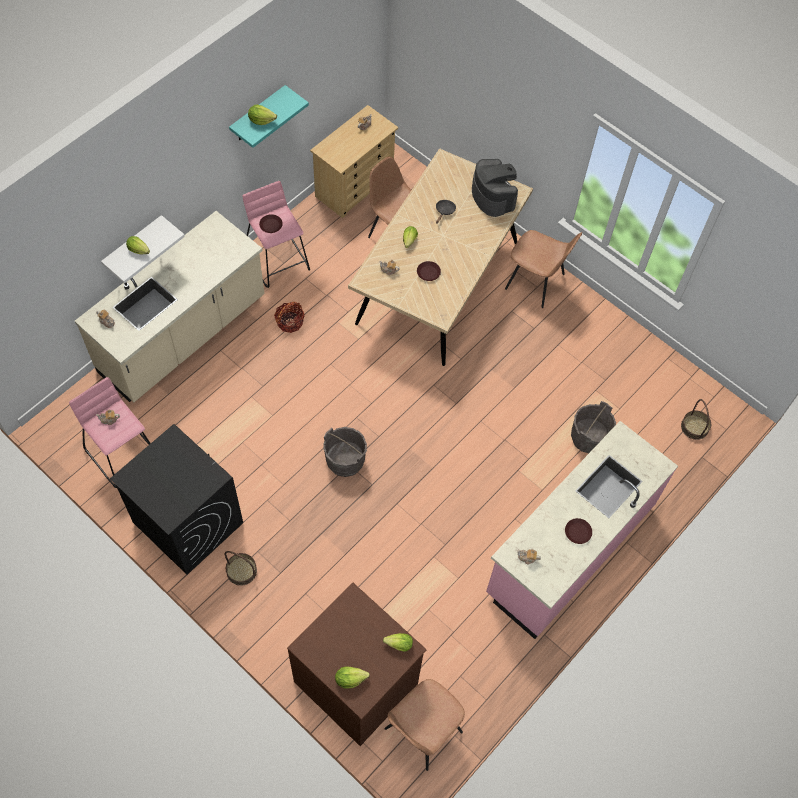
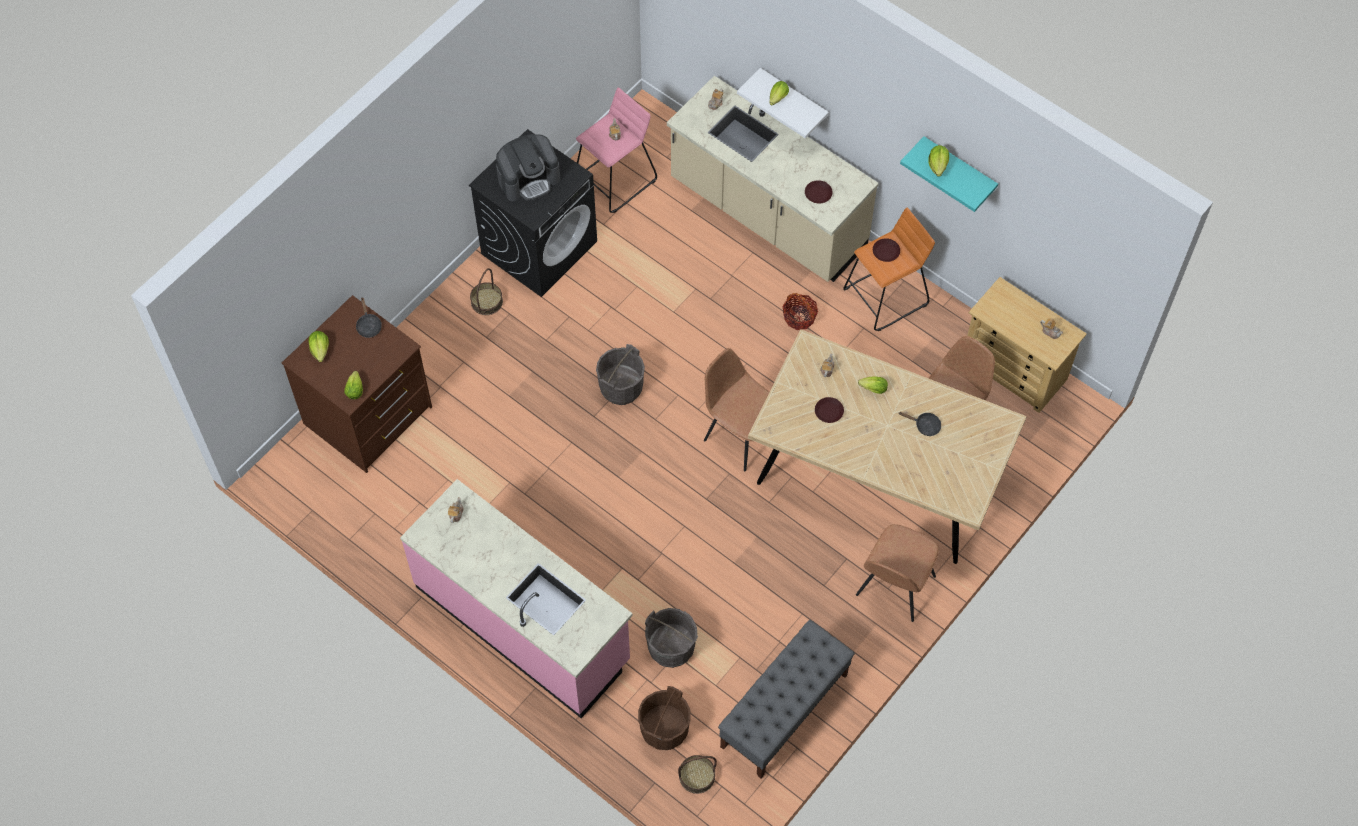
camera: 90 degrees right, 0 degrees up
pink stool [242,181,310,288] -> orange stool [843,208,935,331]
brown chair [385,679,465,771] -> brown chair moved to [704,348,769,471]
coffee machine [472,159,518,217] -> coffee machine moved to [496,134,560,201]
brown plate [565,518,592,544] -> brown plate moved to [805,180,833,203]
none -> black frying pan [356,298,382,338]
none -> brown bucket [638,686,691,750]
none -> grey bench [718,620,855,779]

